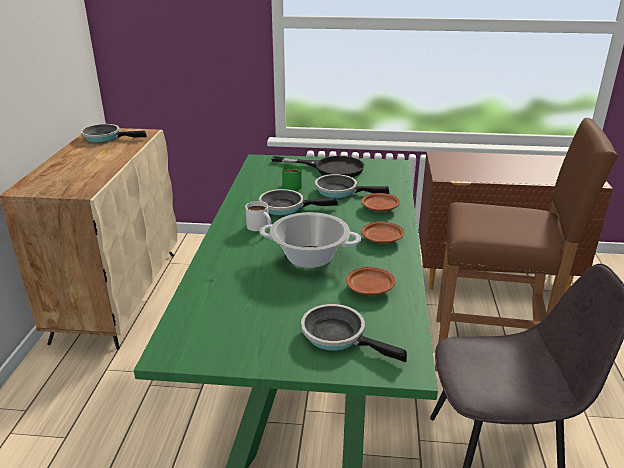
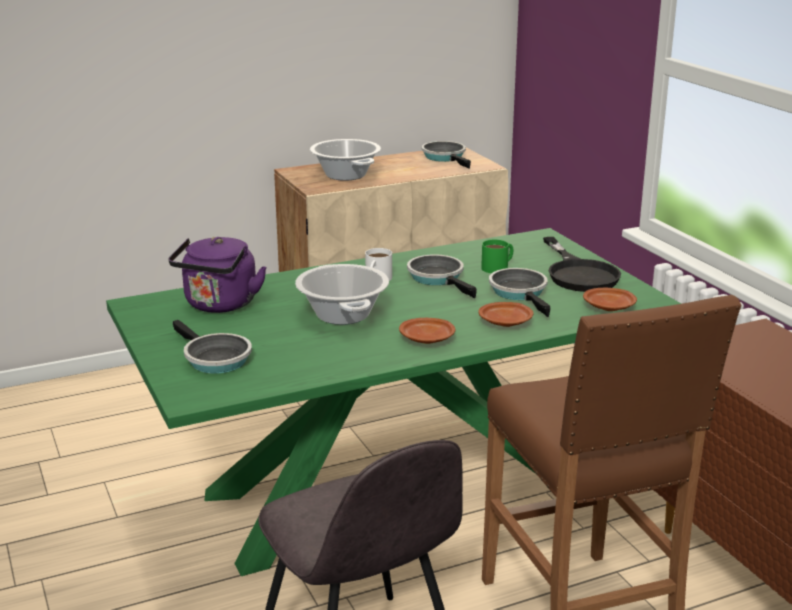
camera: 60 degrees right, 5 degrees down
frying pan [301,304,407,362] -> frying pan turned 135 degrees clockwise [173,320,252,374]
brown plate [346,267,395,295] -> brown plate moved to [583,288,637,311]
none -> purple kettle [168,237,267,313]
none -> cooking pot [310,139,381,181]

